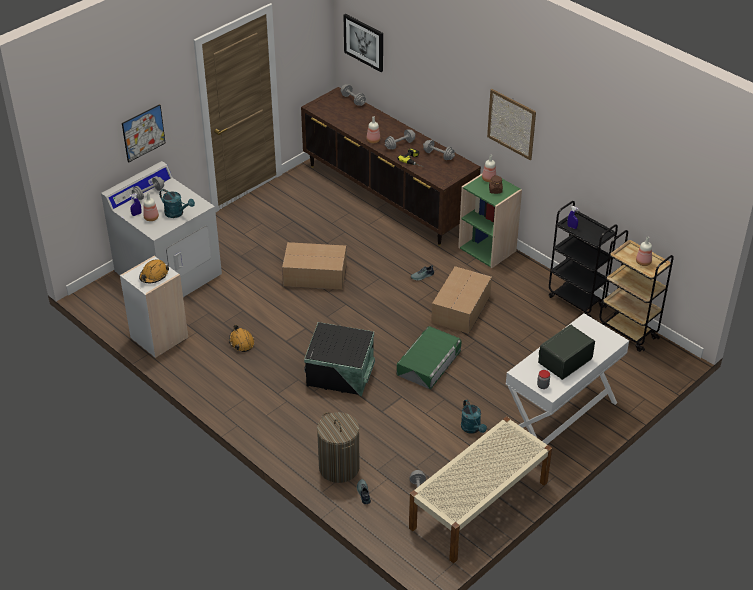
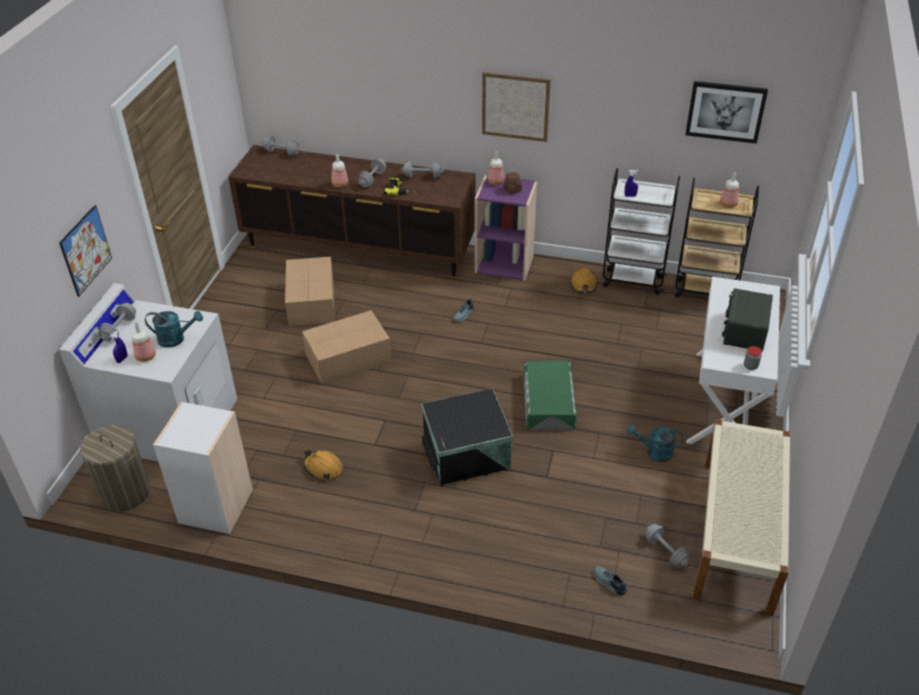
camera: 30 degrees left, 0 degrees up
orange hard hat [139,259,169,283] -> orange hard hat moved to [570,268,597,293]
laundry basket [317,412,360,483] -> laundry basket moved to [80,425,150,512]
picture [344,14,383,72] -> picture moved to [685,81,768,144]
cardboard box [431,266,492,334] -> cardboard box moved to [285,257,335,326]
green bookcase [458,174,522,268] -> purple bookcase [475,174,537,280]
turquoise watering can [461,400,487,434] -> turquoise watering can turned 150 degrees clockwise [627,425,683,462]
black cart [549,201,618,318] -> white cart [603,168,680,295]

